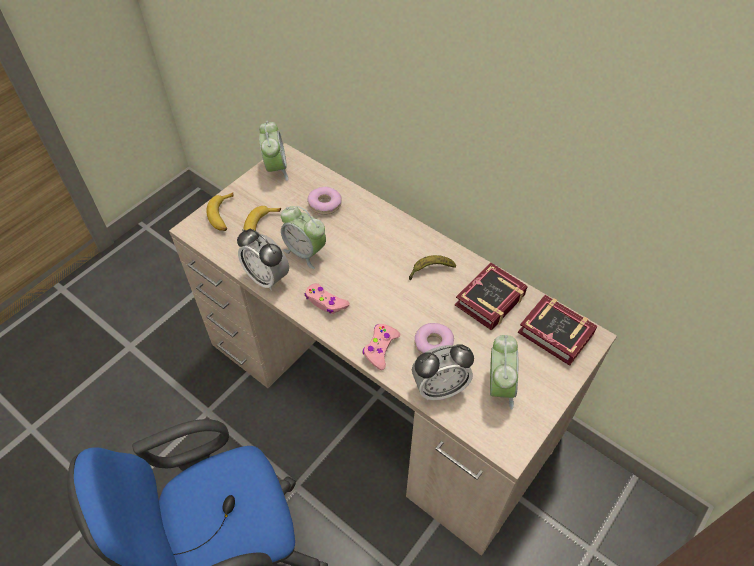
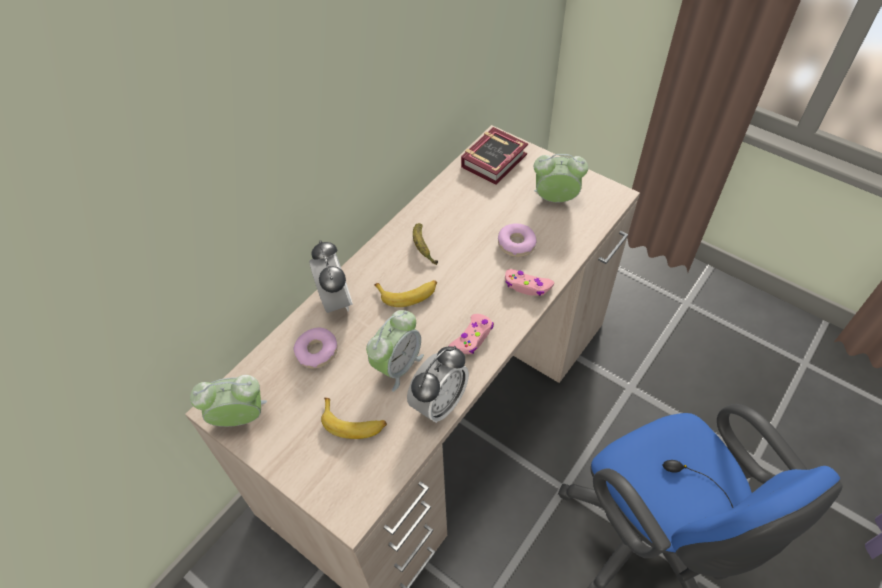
camera: 90 degrees left, 0 degrees up
banana [206,192,234,231] -> banana moved to [374,280,437,307]
alarm clock [412,344,474,400] -> alarm clock moved to [309,240,353,313]
book [455,263,528,331] -> none

